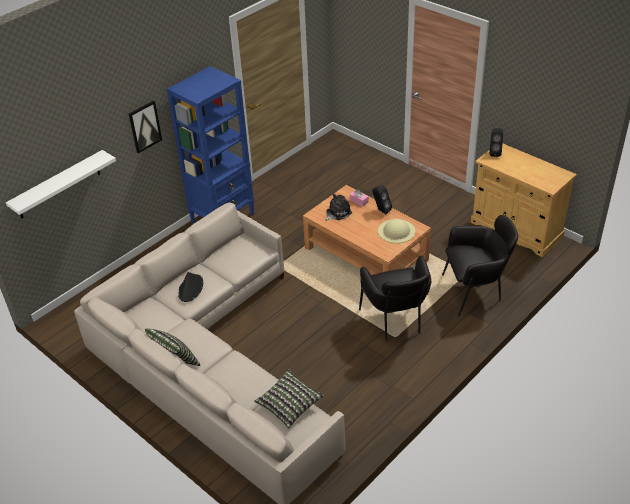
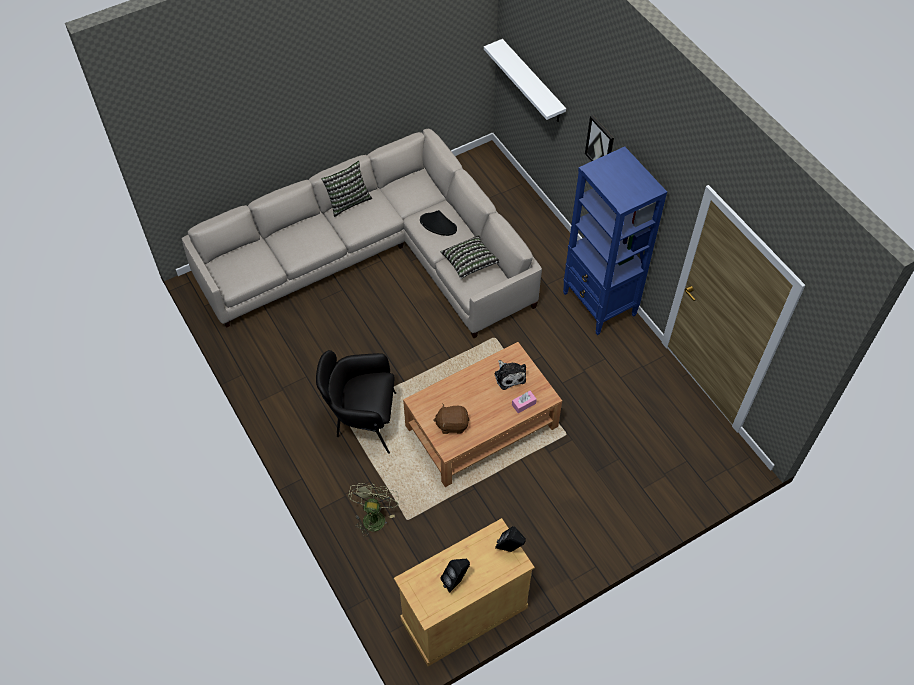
camera: 105 degrees right, 15 degrees up
pillow [254,369,324,429] -> pillow moved to [441,235,500,279]
black speaker [372,186,392,214] -> black speaker moved to [440,559,470,592]
beige hat [378,219,415,243] -> brown plush toy [434,404,470,434]
black armchair [442,215,518,316] -> green fan [348,483,399,537]

